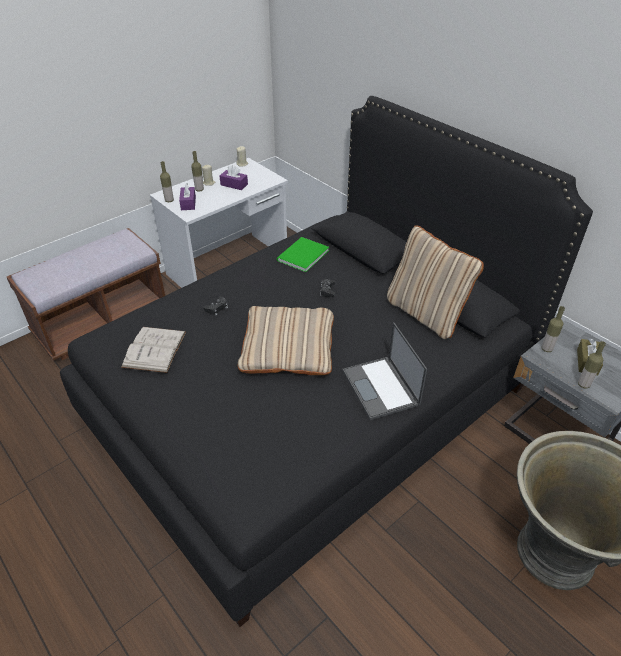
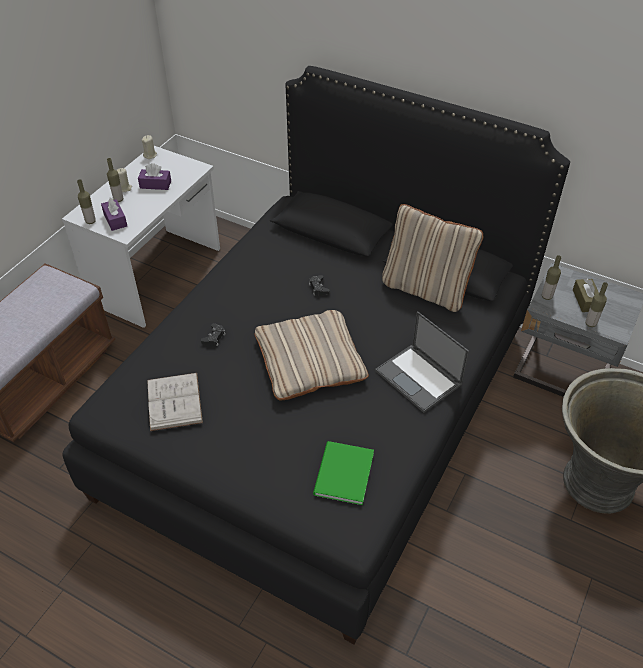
camera: 20 degrees left, 5 degrees up
green book [277,237,329,272] -> green book moved to [313,441,374,505]

